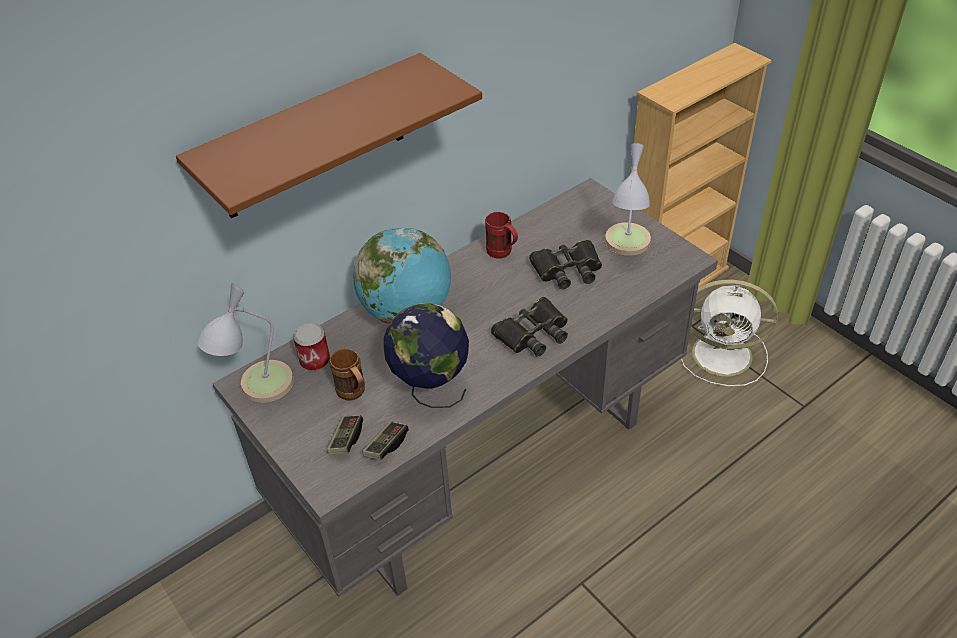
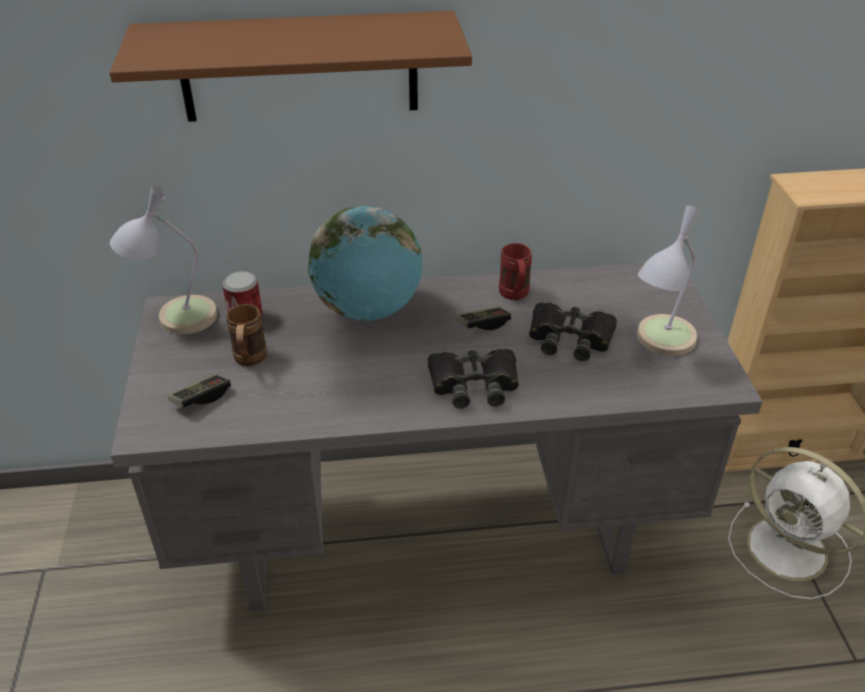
camera: 30 degrees right, 5 degrees down
game controller [362,421,409,460] -> game controller moved to [456,306,511,330]
globe [384,303,469,408] -> none

